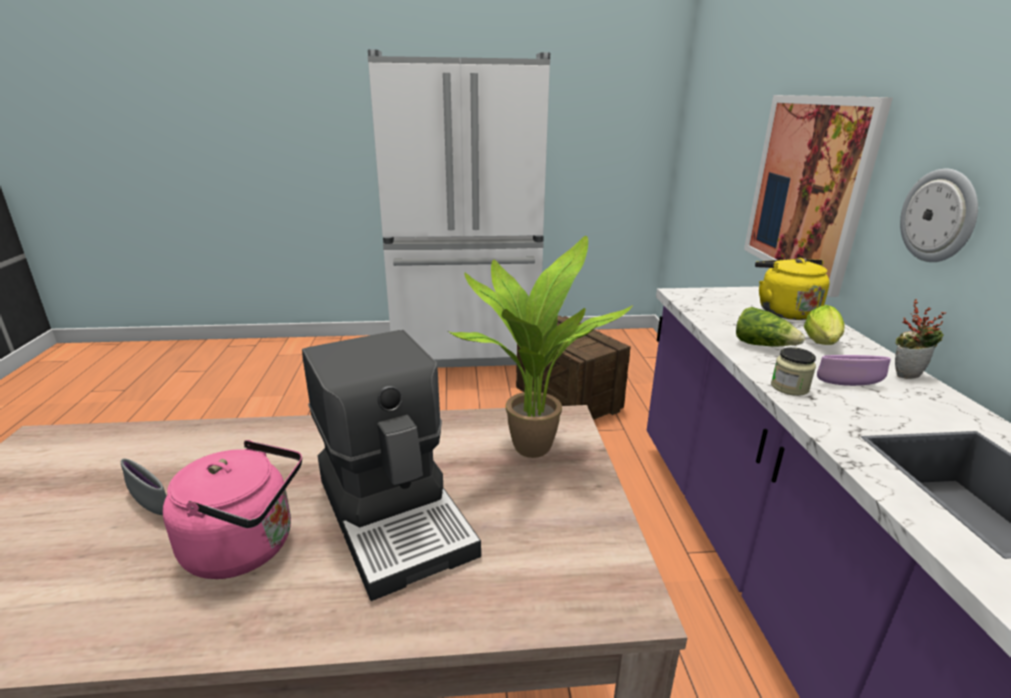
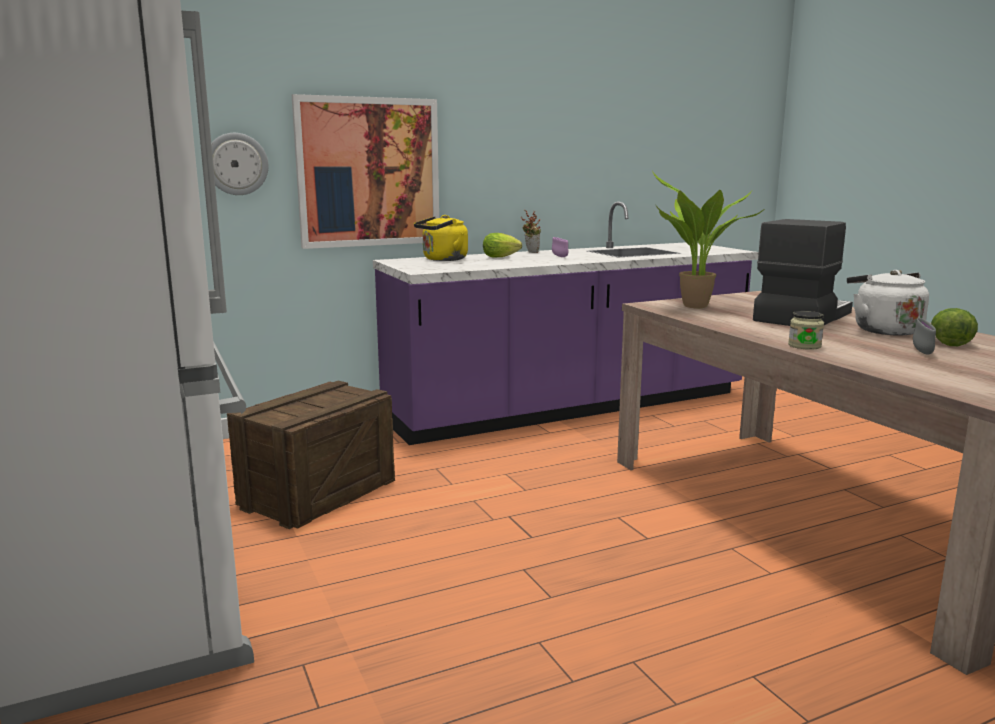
camera: 110 degrees left, 10 degrees down
pink kettle [163,440,302,579] -> white kettle [847,270,929,335]
lettuce [736,307,805,346] -> lettuce moved to [931,308,978,346]
jar [771,347,816,396] -> jar moved to [788,311,824,350]
wall clock [900,169,978,262] -> wall clock moved to [211,133,268,195]

